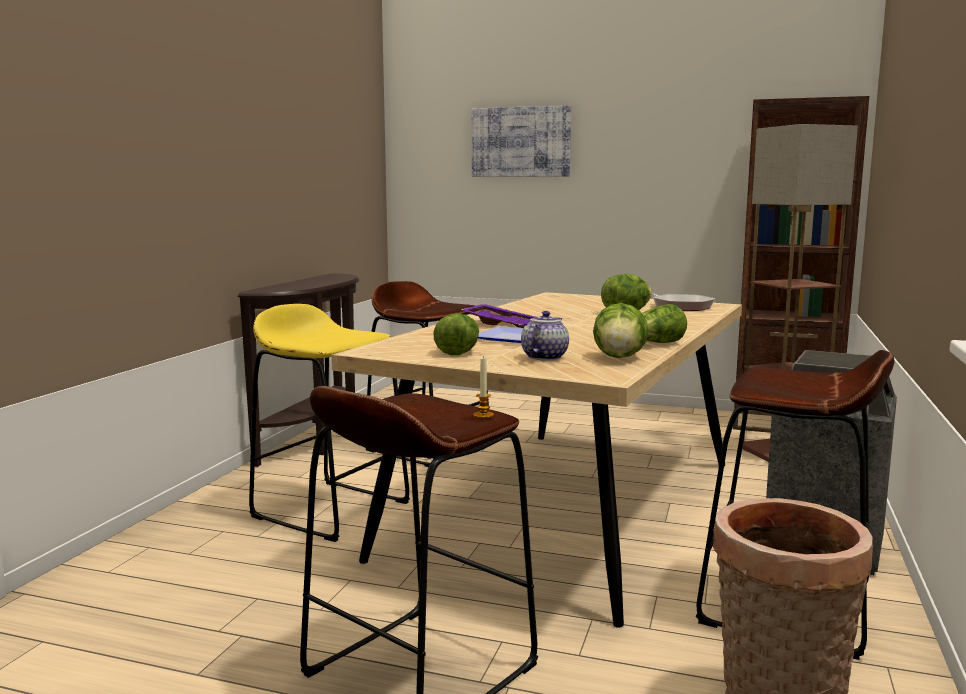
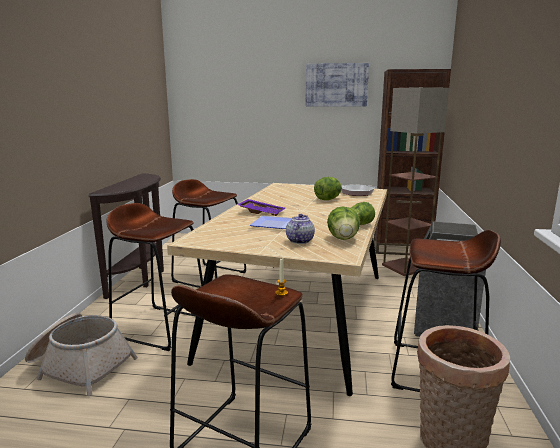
camera: 10 degrees left, 5 degrees up
yellow stool [249,304,410,542] -> brown stool [107,203,203,351]
lettuce [433,313,479,355] -> none
picture [472,105,571,177] -> picture moved to [305,63,369,107]
none -> basket [25,313,138,396]

